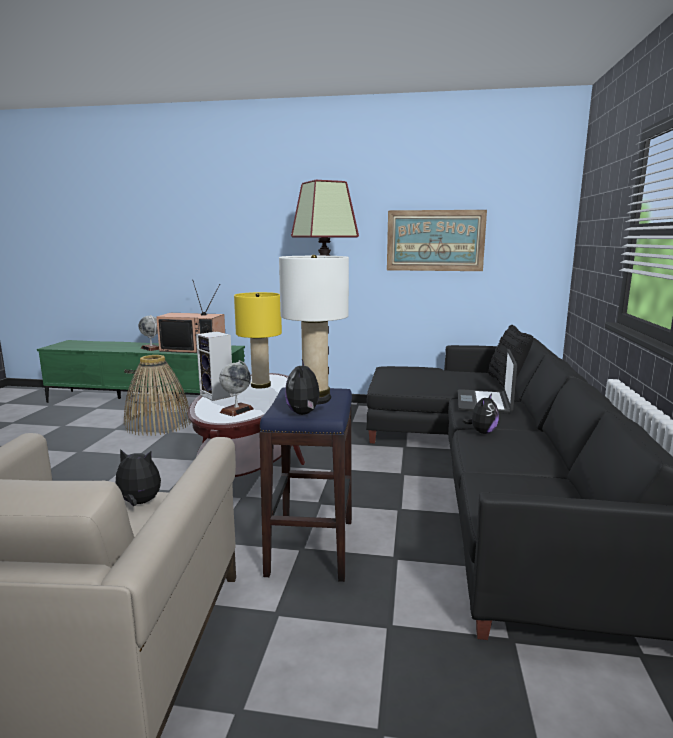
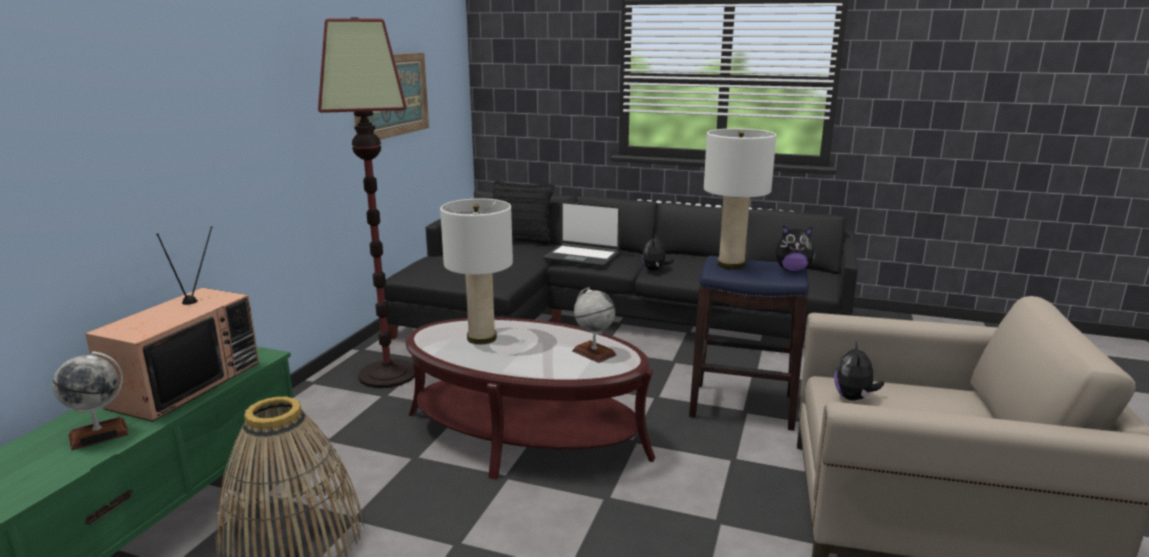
camera: 80 degrees left, 5 degrees up
speaker [196,331,234,401] -> none
yellow table lamp [234,292,282,389] -> white table lamp [440,199,513,345]
plush toy [462,393,499,434] -> plush toy turned 120 degrees counterclockwise [642,236,674,271]

